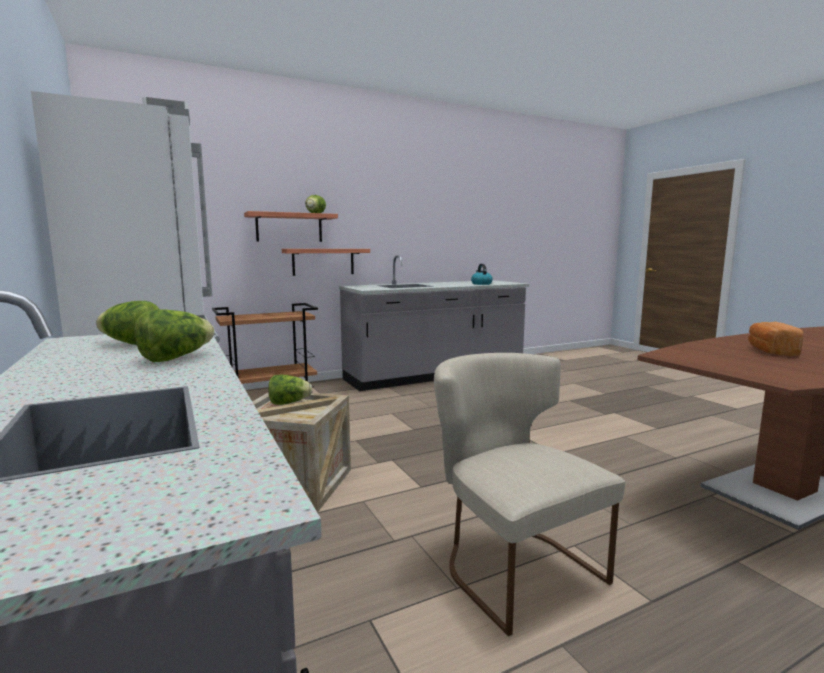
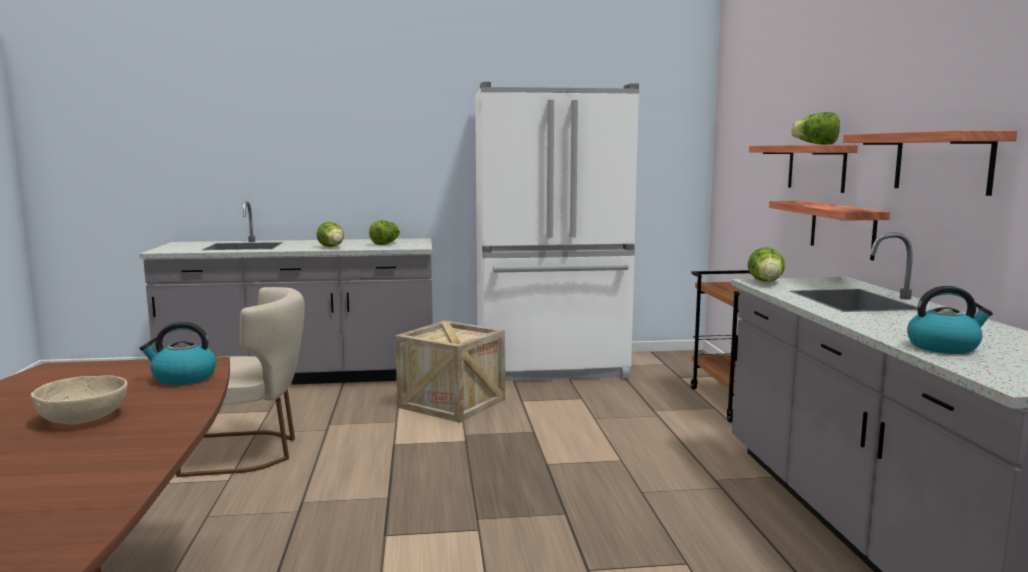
camera: 110 degrees right, 0 degrees up
lettuce [268,375,312,405] -> lettuce moved to [748,247,785,282]
bread [748,322,804,357] -> beige bowl [31,375,128,424]
none -> kettle [139,322,216,385]
none -> shelf [843,130,1017,196]

